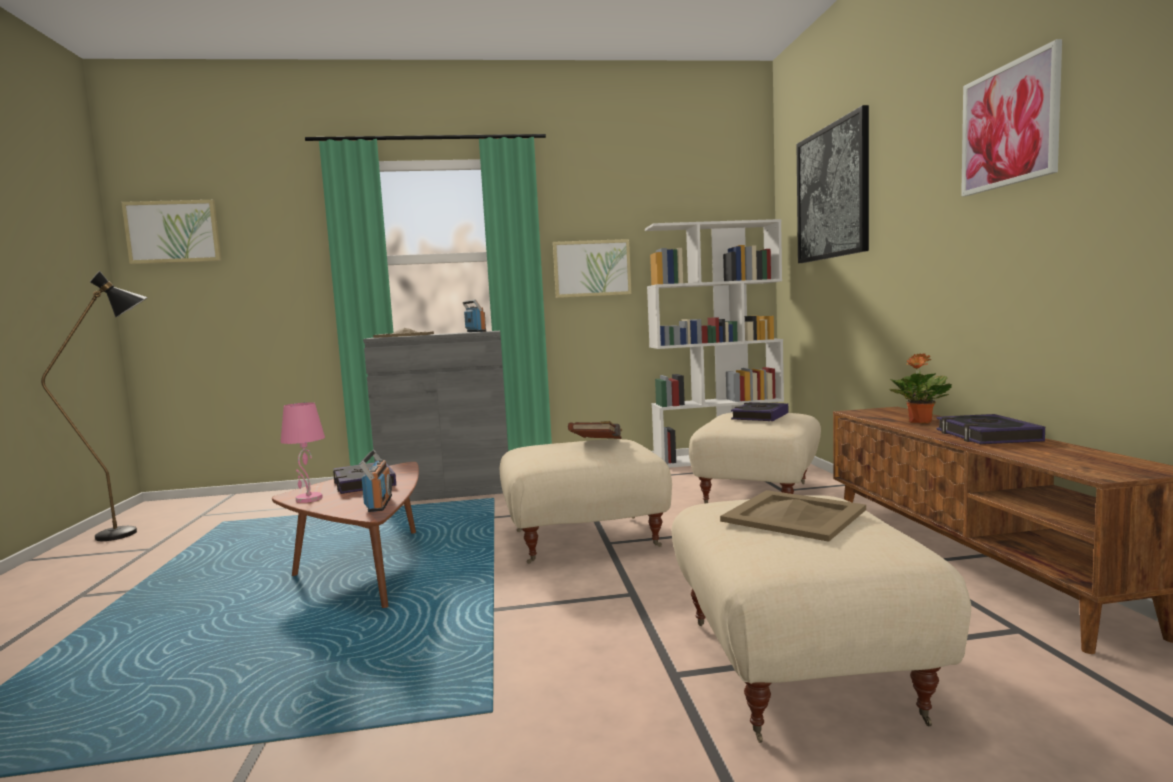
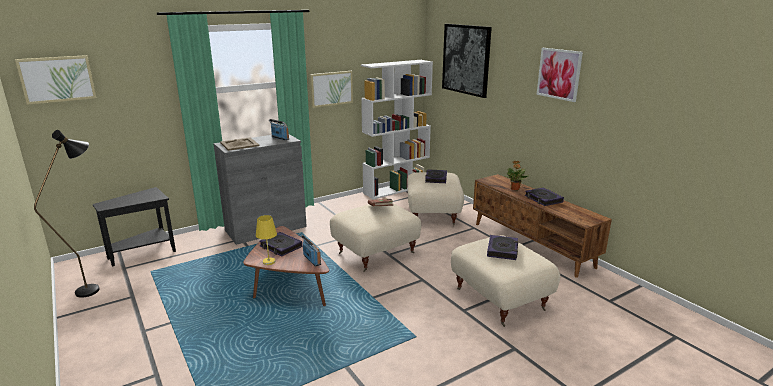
camera: 25 degrees left, 15 degrees up
pink table lamp [281,402,325,503] -> yellow table lamp [256,215,277,265]
beige tray [720,490,866,542] -> book [487,235,518,260]
none -> black side table [93,187,176,267]

